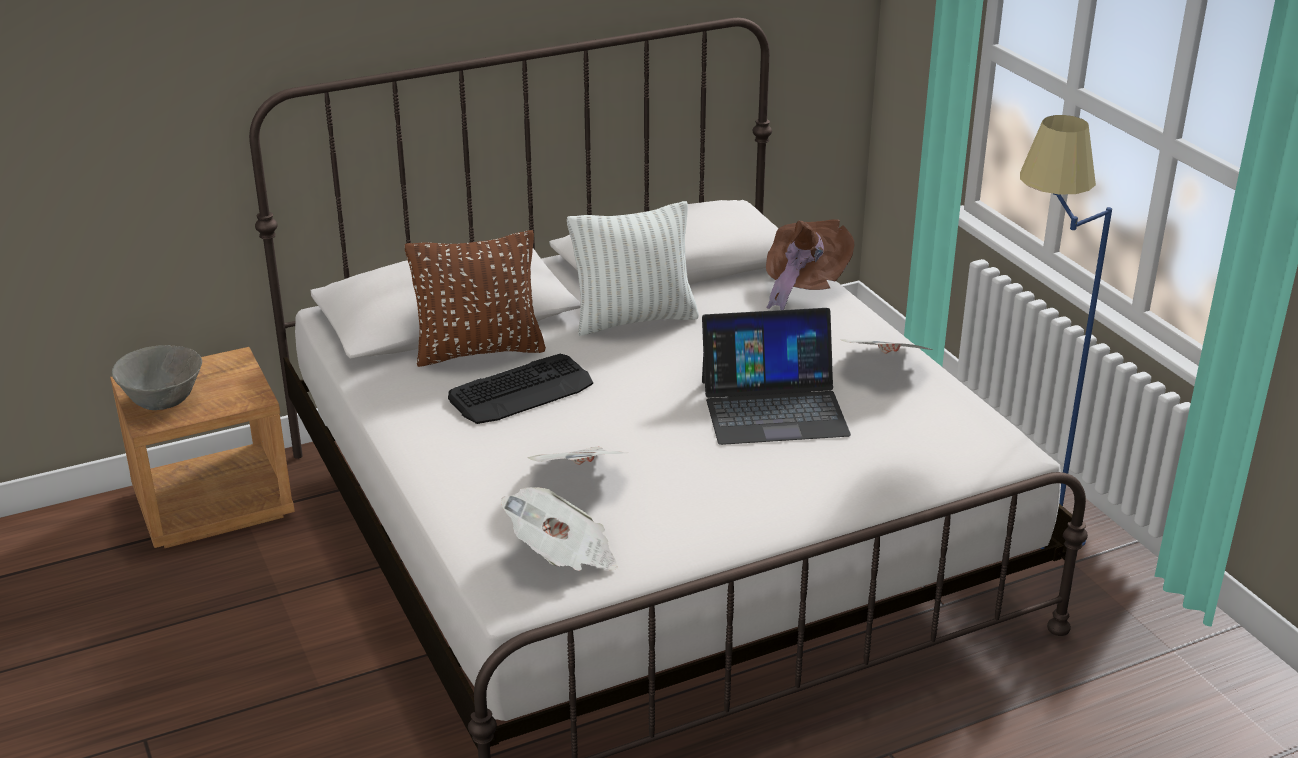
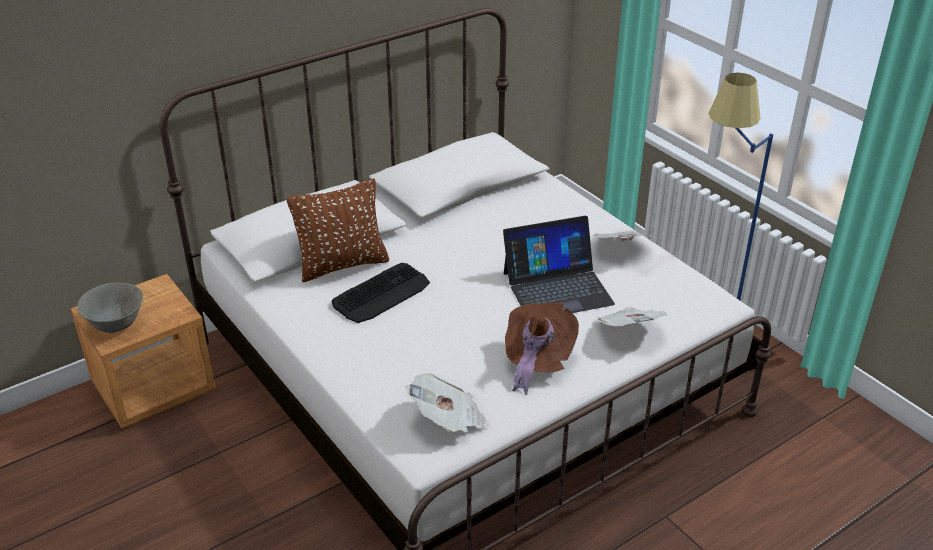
camera: 10 degrees left, 5 degrees up
newspaper [528,447,626,465] -> newspaper moved to [597,307,668,326]
white pillow [567,201,699,336] -> none
brown hat [766,219,854,310] -> brown hat moved to [505,302,579,395]

